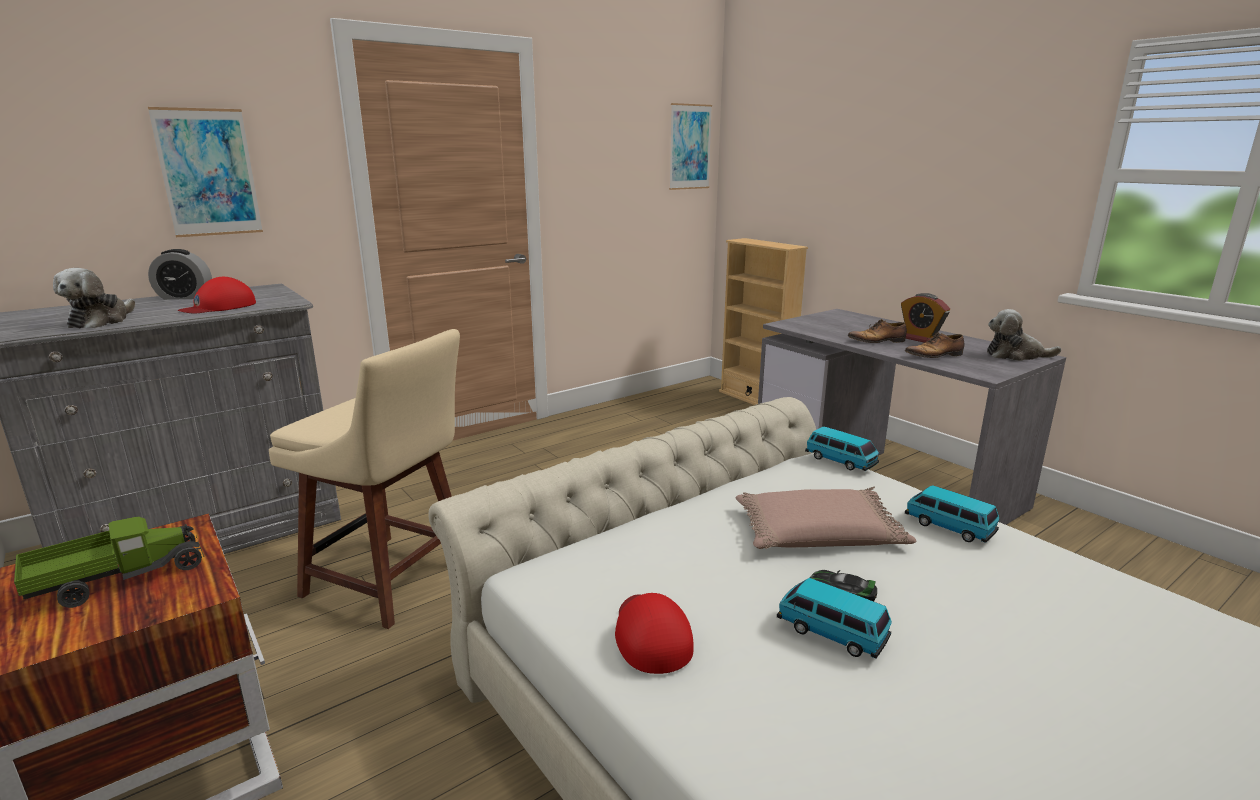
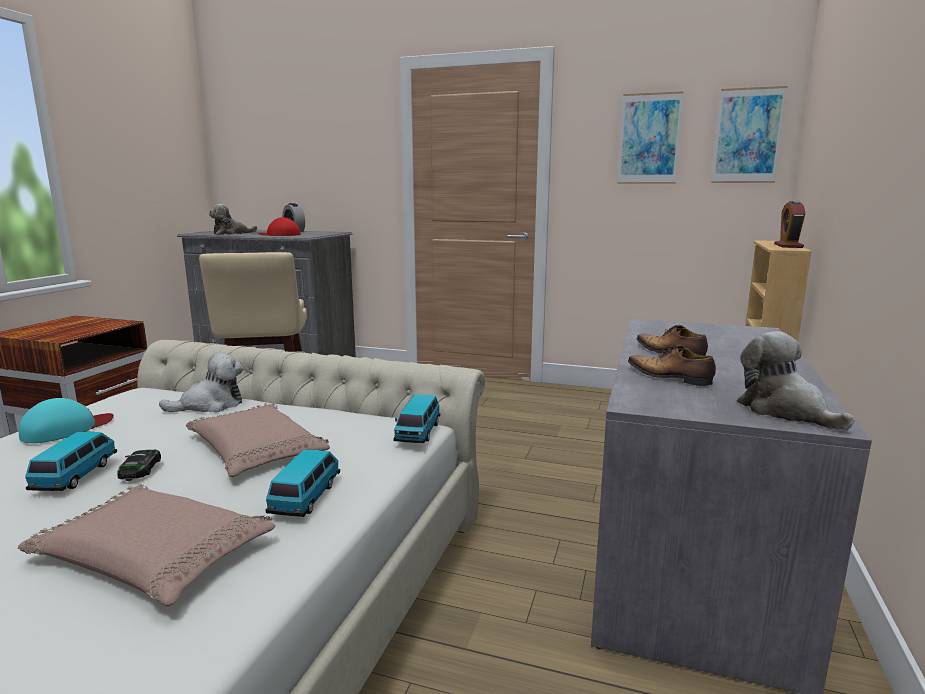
camera: 55 degrees right, 5 degrees down
toy truck [14,517,204,608] -> none
picture [148,107,263,237] -> picture moved to [618,91,684,184]
red cap [615,593,694,674] -> turquoise cap [19,398,114,443]
alarm clock [901,293,950,343] -> alarm clock moved to [774,200,805,248]
none -> beige pillow [18,484,276,606]
none -> plush toy [159,352,244,413]

